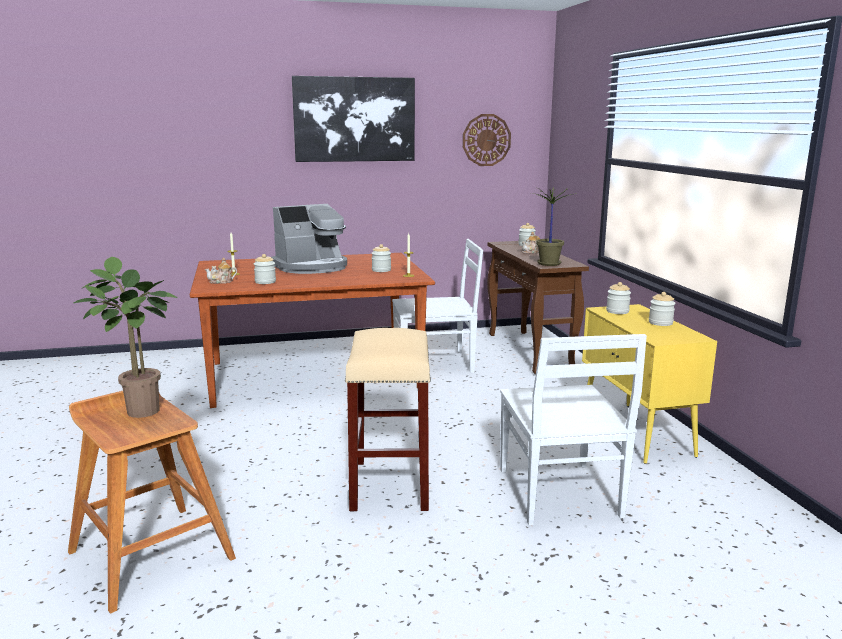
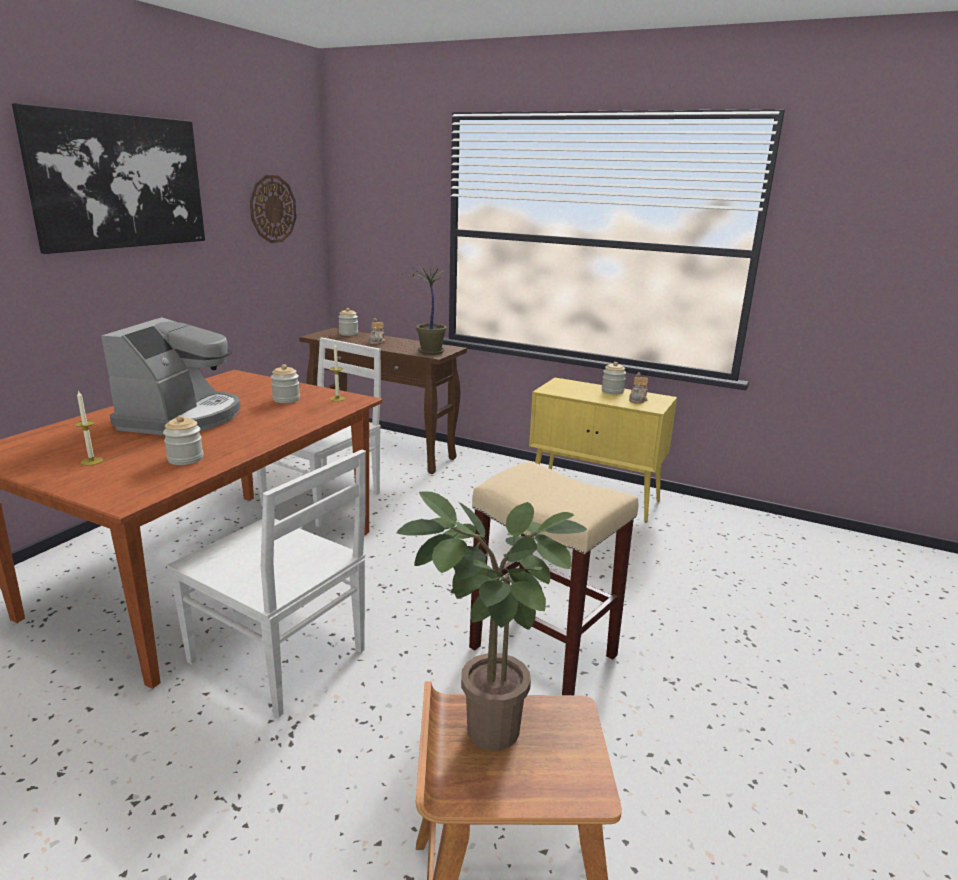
camera: 50 degrees left, 5 degrees up
teapot [205,257,237,284] -> teapot moved to [629,373,648,404]
white chair [500,334,647,525] -> white chair moved to [167,450,366,717]
jar [606,282,631,314] -> none

